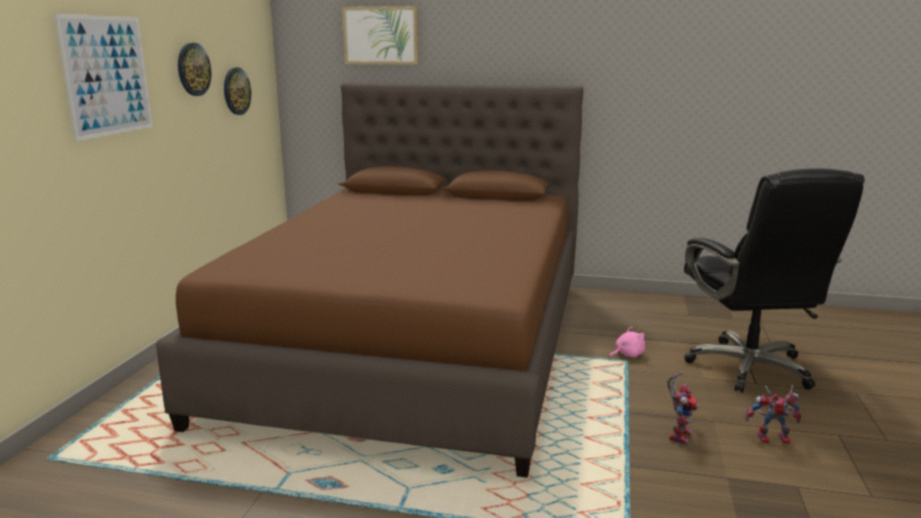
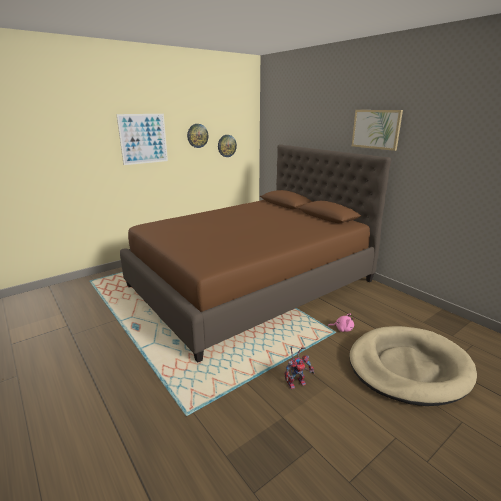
camera: 40 degrees right, 5 degrees up
picture [342,6,419,65] -> picture moved to [352,110,403,151]
black office chair [684,168,865,393] -> beige dog bed [349,326,477,406]
toy robot [744,385,801,444] -> none

